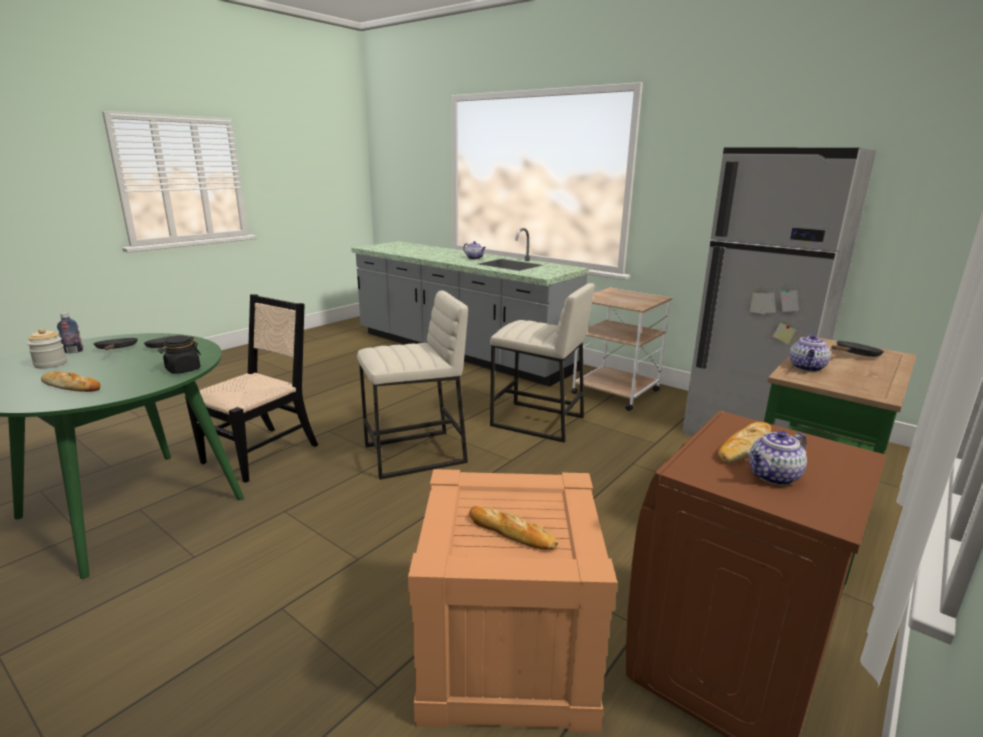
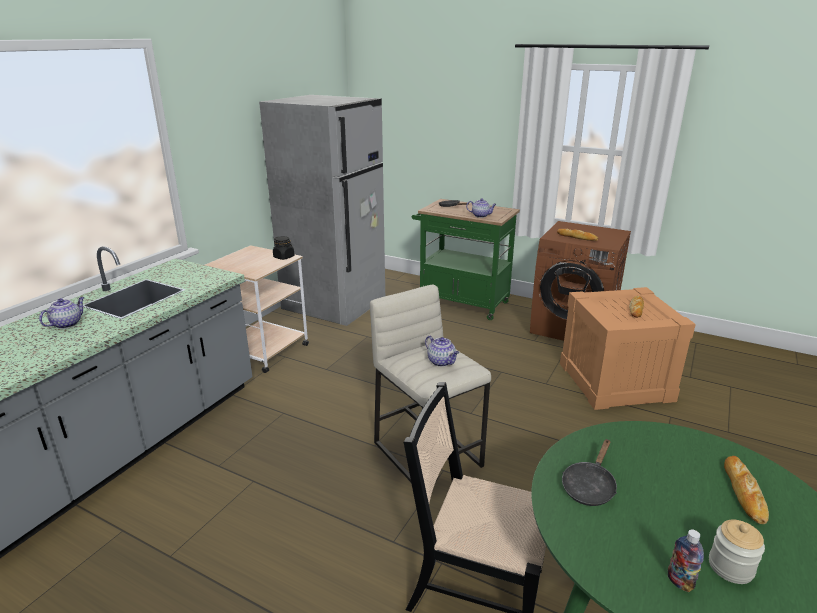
camera: 100 degrees left, 5 degrees up
black frying pan [93,338,138,350] -> none
black jar [158,336,201,374] -> black jar moved to [273,236,294,260]
beige stool [490,283,595,443] -> none
teapot [749,431,807,486] -> teapot moved to [425,336,459,367]

